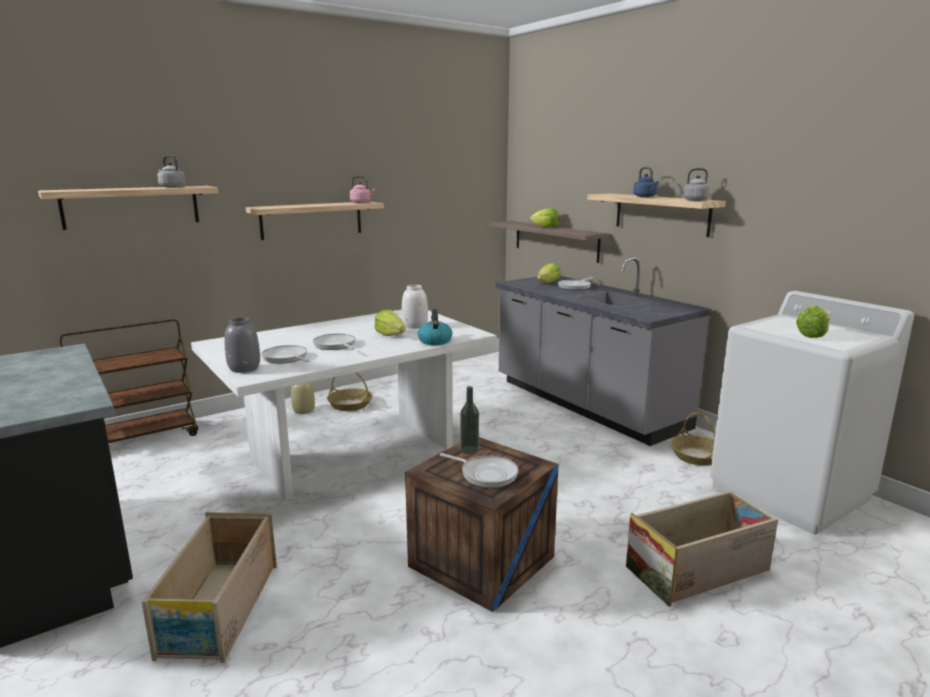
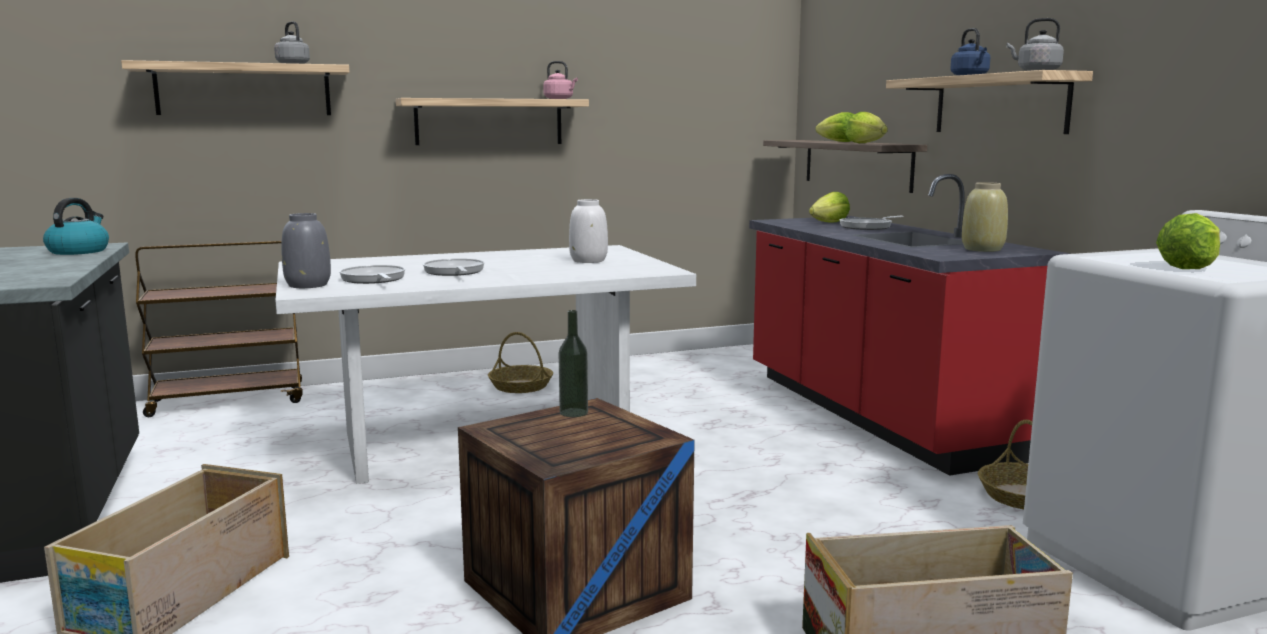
camera: 15 degrees right, 5 degrees down
beige vase [291,382,315,414] -> beige vase moved to [962,182,1008,252]
lettuce [374,310,406,336] -> lettuce moved to [846,112,888,143]
kettle [418,309,452,345] -> kettle moved to [43,198,109,255]
frying pan [440,453,519,488] -> none
grey counter [495,257,712,446] -> red counter [749,174,1070,476]

